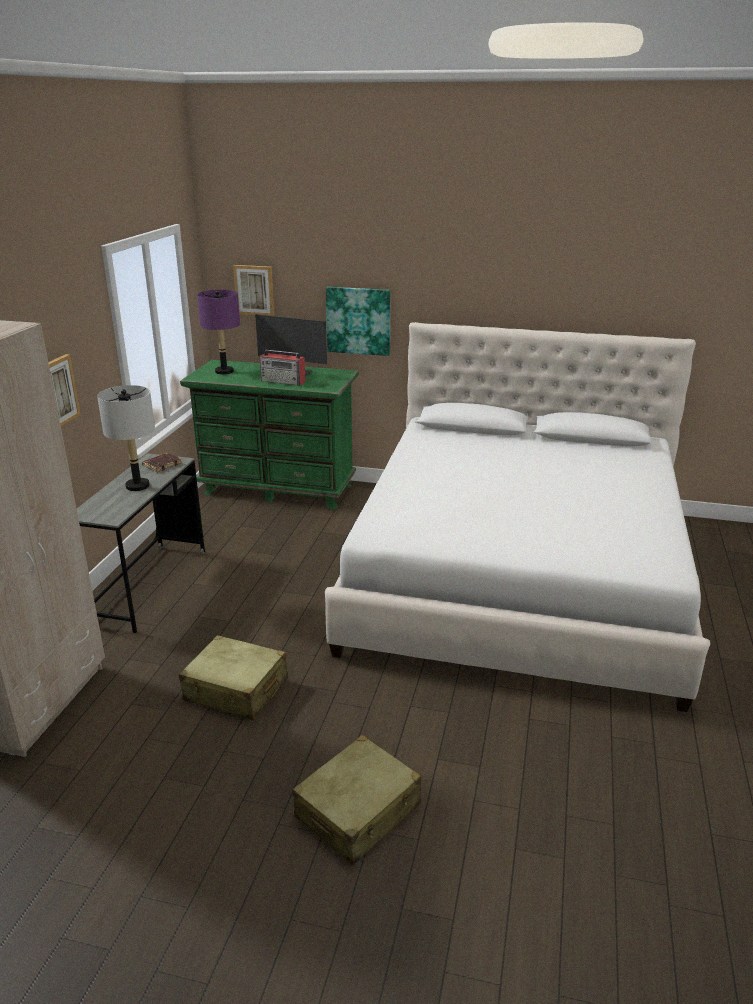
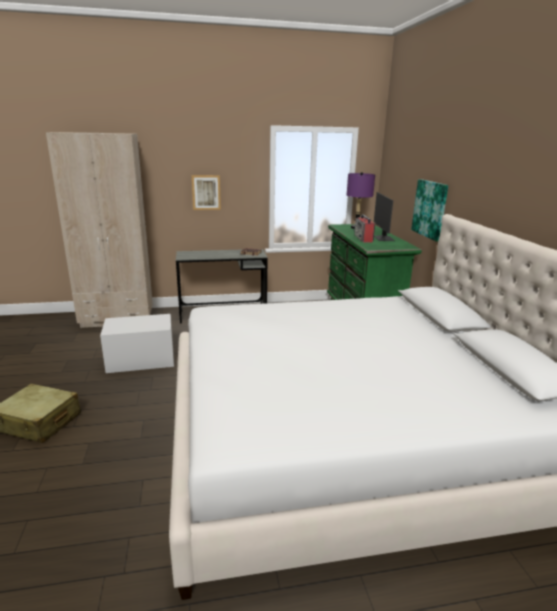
camera: 65 degrees right, 5 degrees down
grey table lamp [97,385,155,491] -> none
beige suitcase [179,635,288,720] -> white storage box [100,314,174,373]
picture [233,265,275,316] -> none

